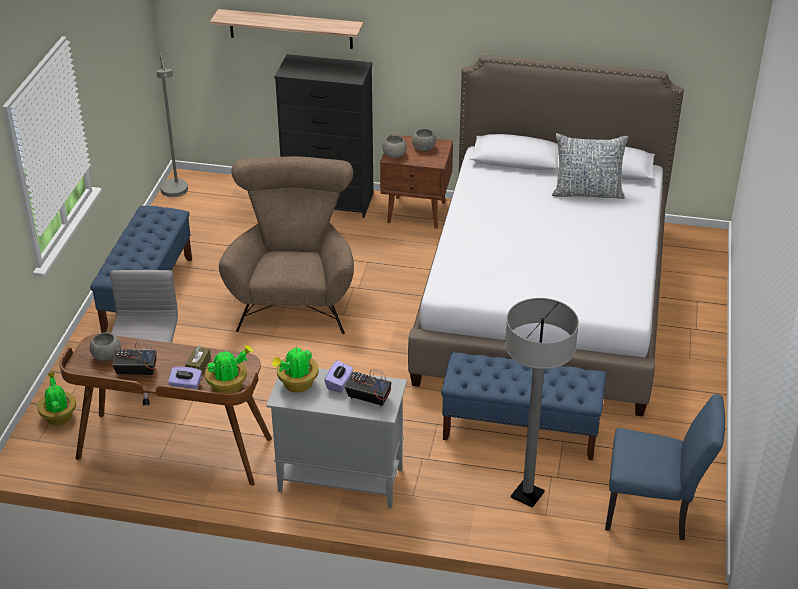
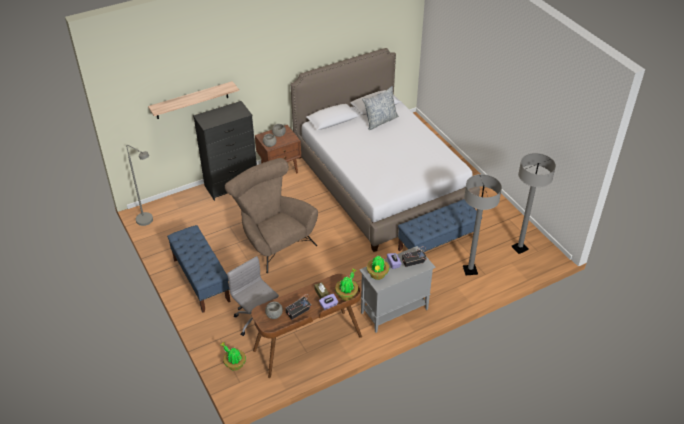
camera: 40 degrees left, 5 degrees up
blue chair [605,394,725,540] -> grey floor lamp [511,153,556,254]

